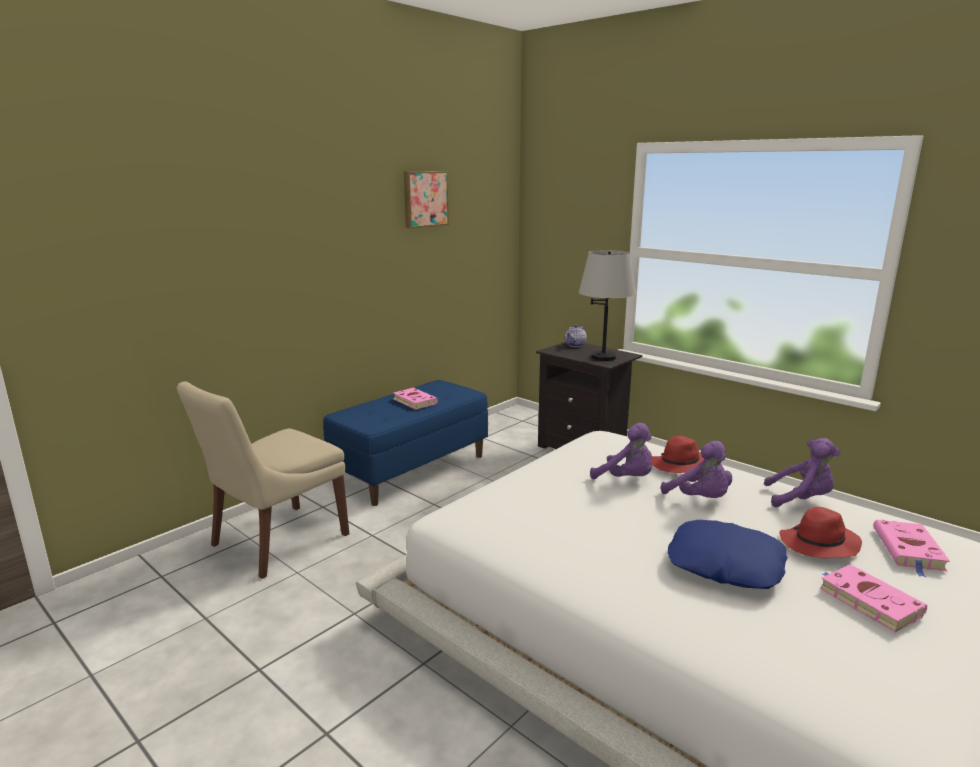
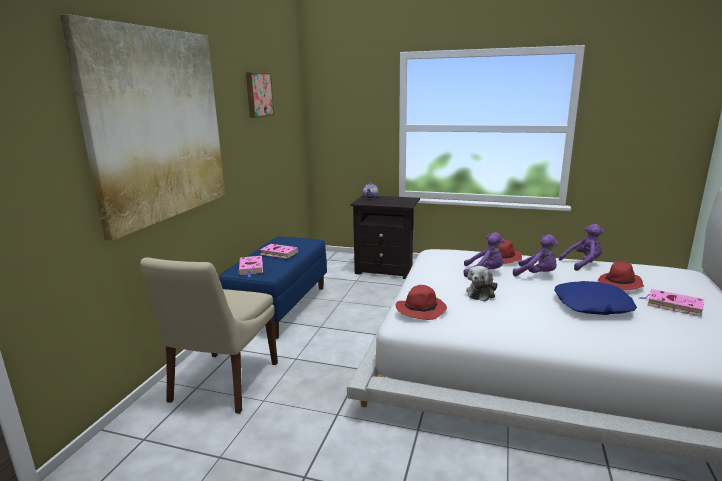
camera: 25 degrees left, 0 degrees up
grey table lamp [579,250,636,361] -> none
pink book [873,520,950,577] -> pink book moved to [239,256,263,277]
none -> picture [60,14,225,241]
none -> red hat [396,285,447,320]
none -> plush toy [466,266,497,302]

